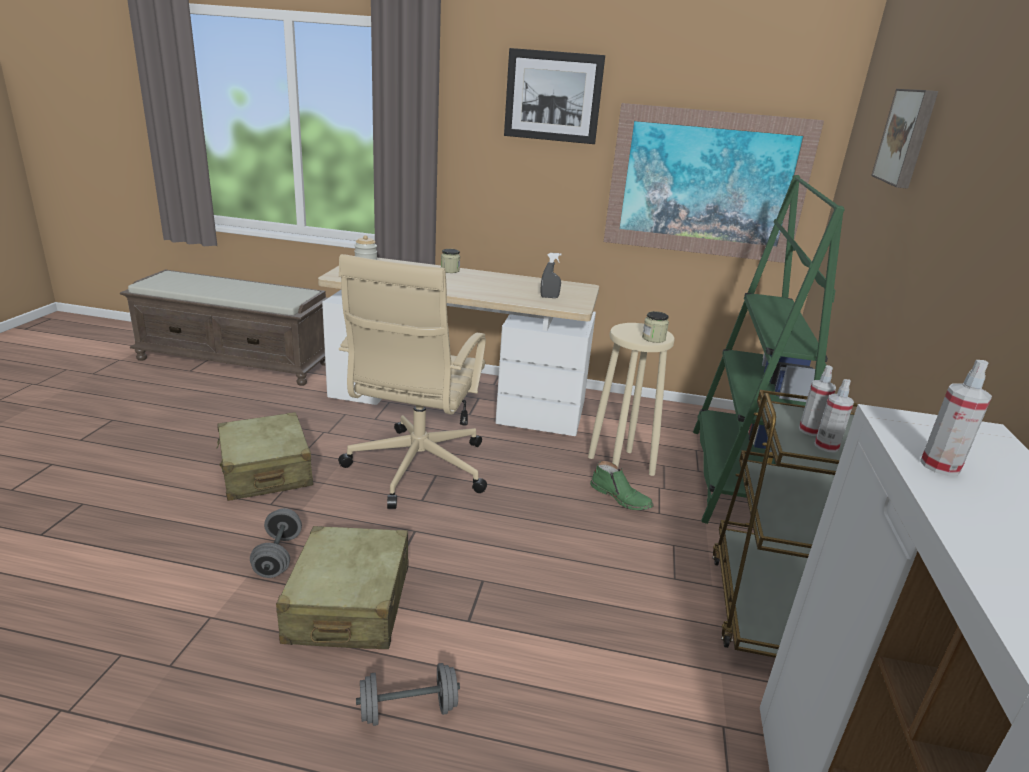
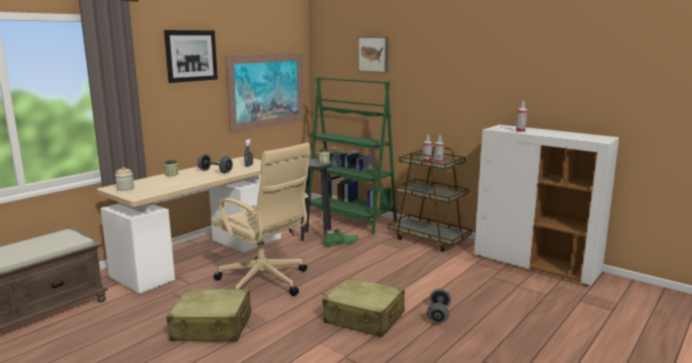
camera: 60 degrees left, 10 degrees down
grey dumbbell [250,508,302,578] -> grey dumbbell moved to [197,154,233,173]
beige stool [588,323,675,476] -> black stool [301,159,332,241]

